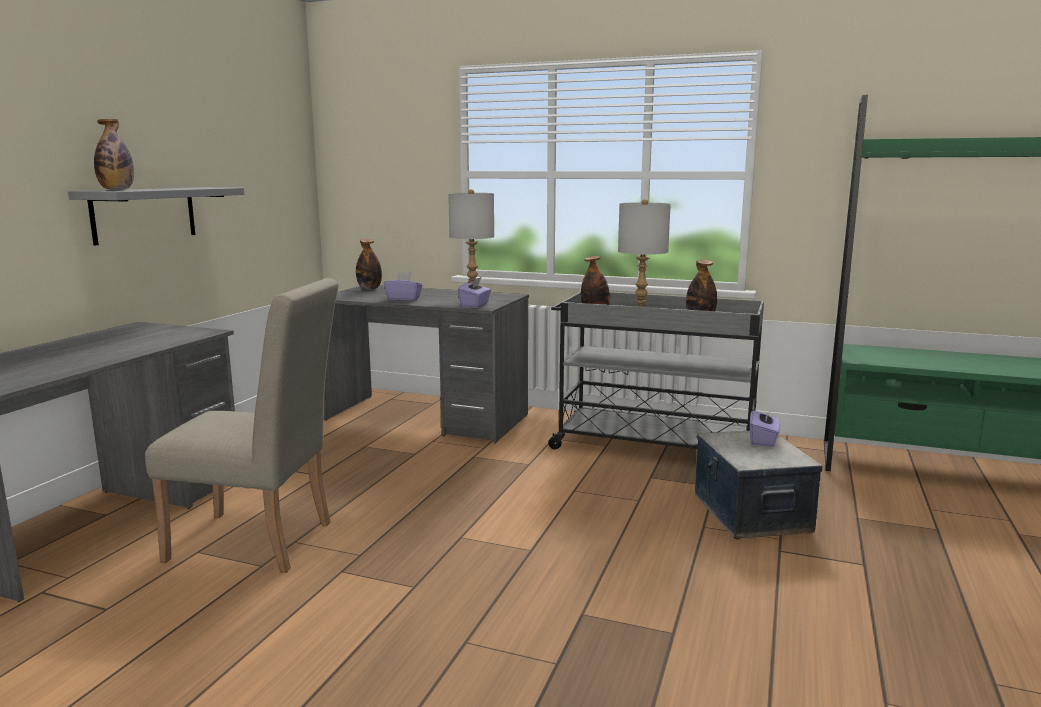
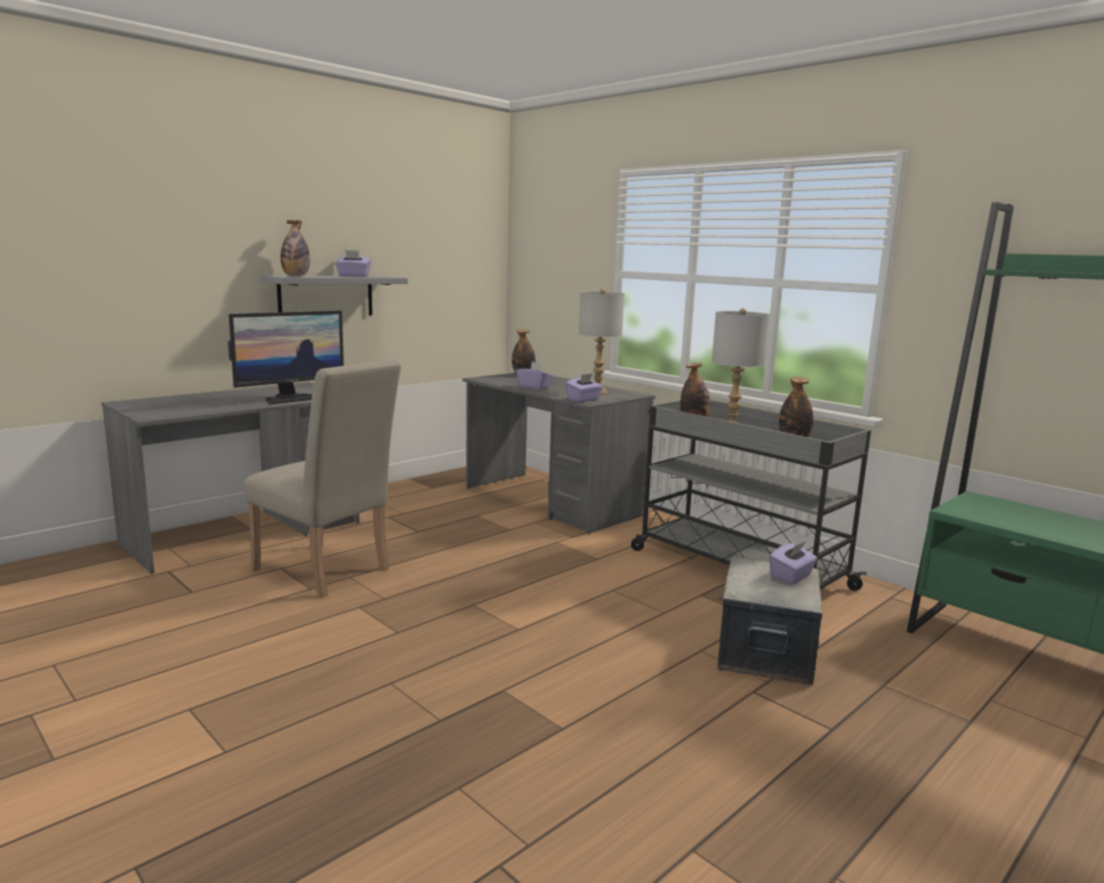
camera: 25 degrees right, 0 degrees up
none -> monitor [228,311,344,405]
none -> purple tissue box [335,250,372,277]

